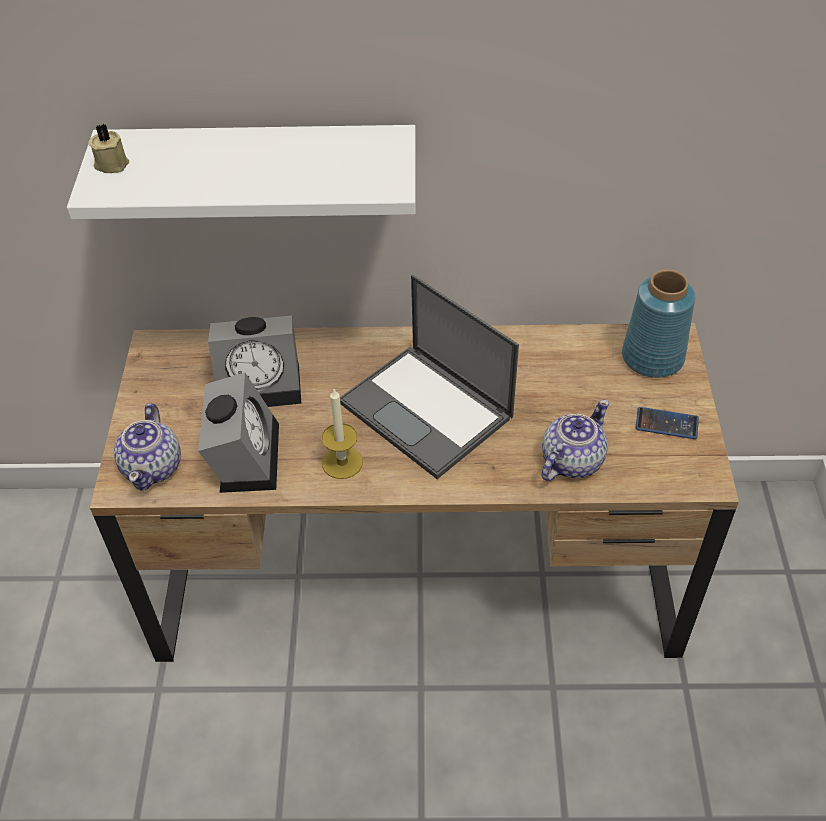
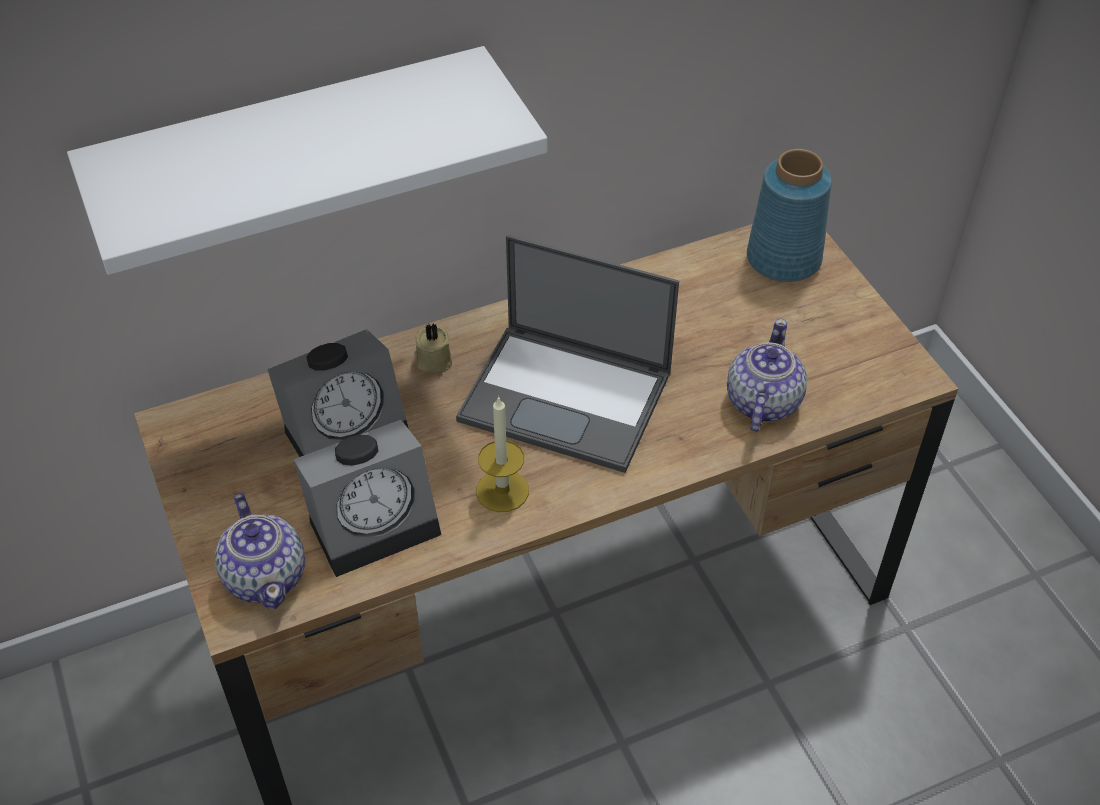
camera: 25 degrees left, 0 degrees up
beige candle [88,124,129,173] -> beige candle moved to [414,323,452,372]
alarm clock [198,372,279,493] -> alarm clock turned 90 degrees clockwise [293,420,441,577]
phone [635,407,699,439] -> none

